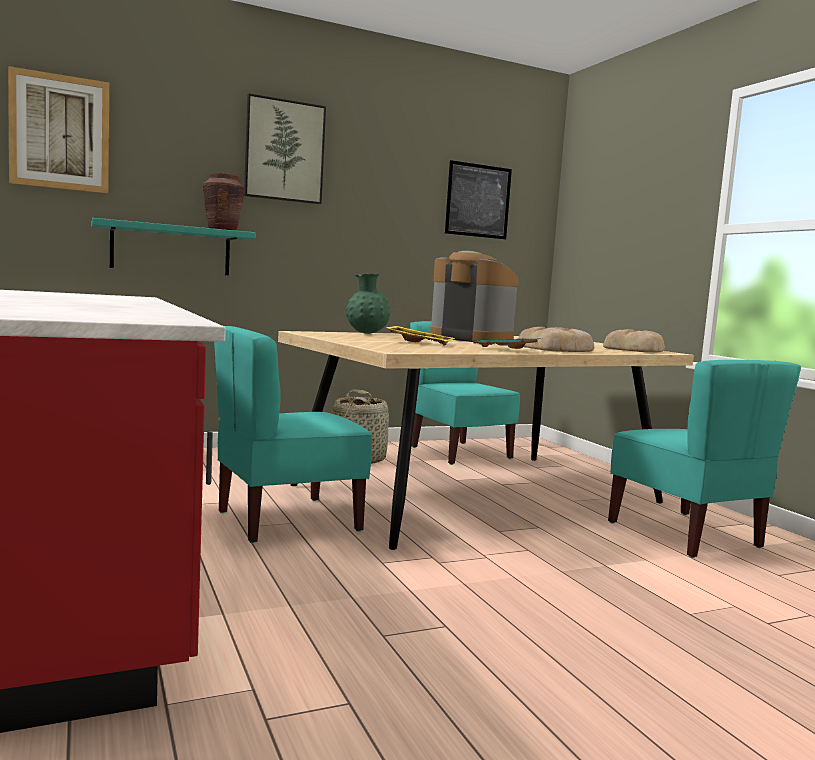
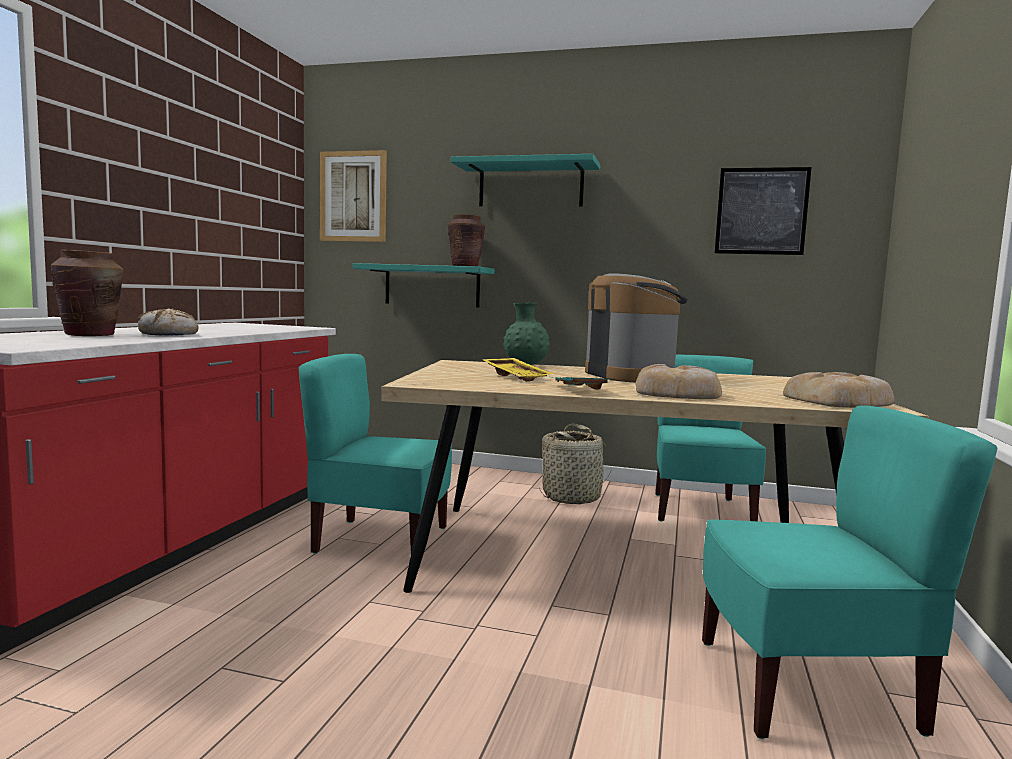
camera: 40 degrees right, 0 degrees up
picture [244,93,326,204] -> turquoise shelf [451,154,600,207]
turquoise chair [608,360,801,558] -> turquoise chair turned 105 degrees counterclockwise [702,405,998,739]
none -> brown vase [51,250,123,336]
none -> bread [138,308,199,336]

